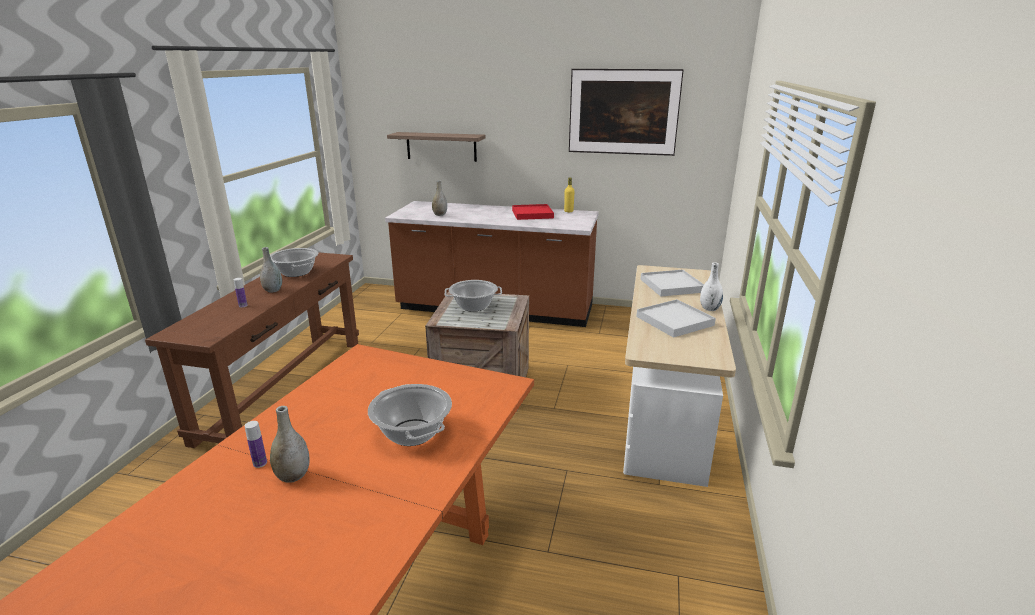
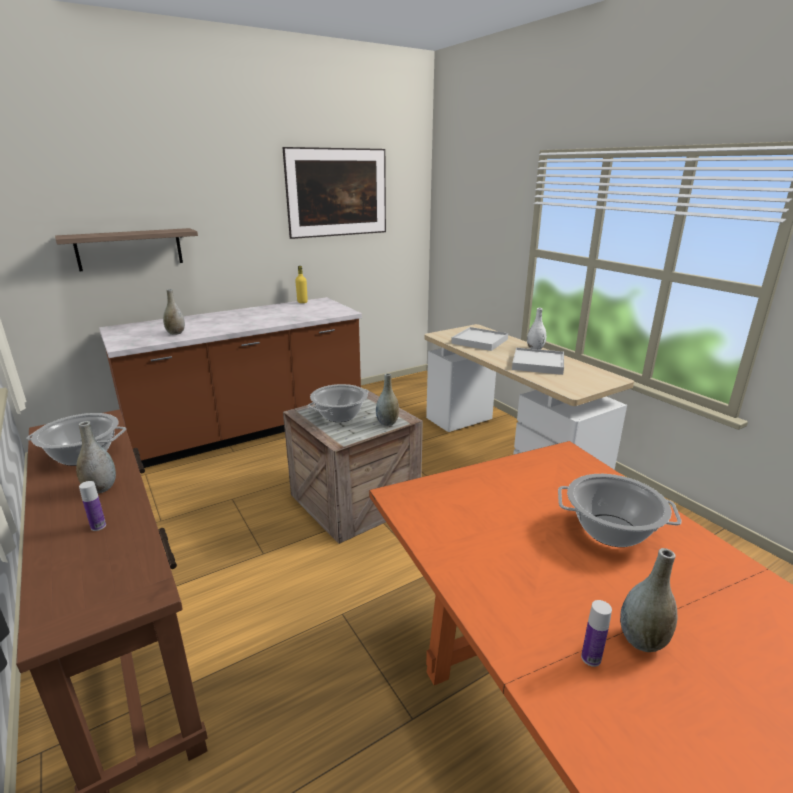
camera: 45 degrees left, 0 degrees up
red tray [512,204,554,220] -> none
none -> grey vase [376,373,399,426]

